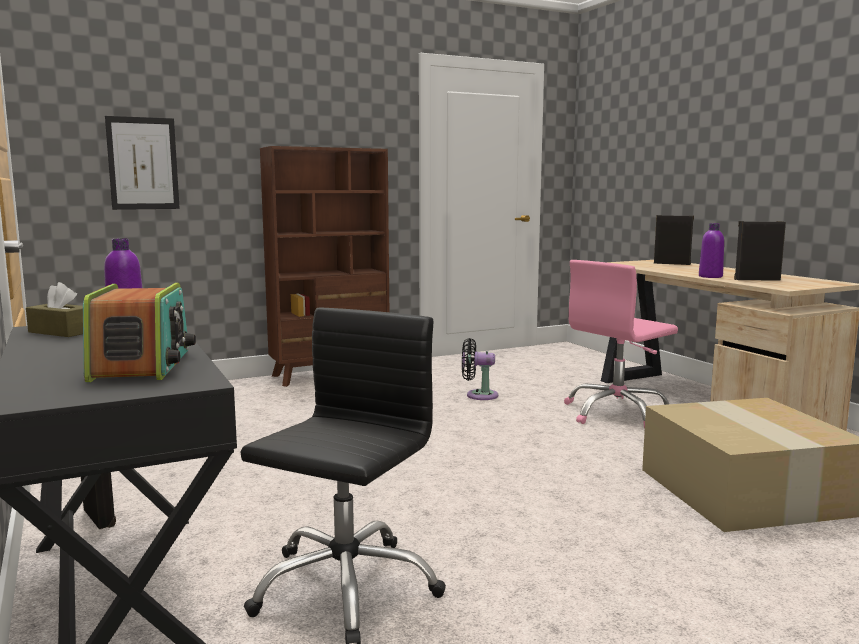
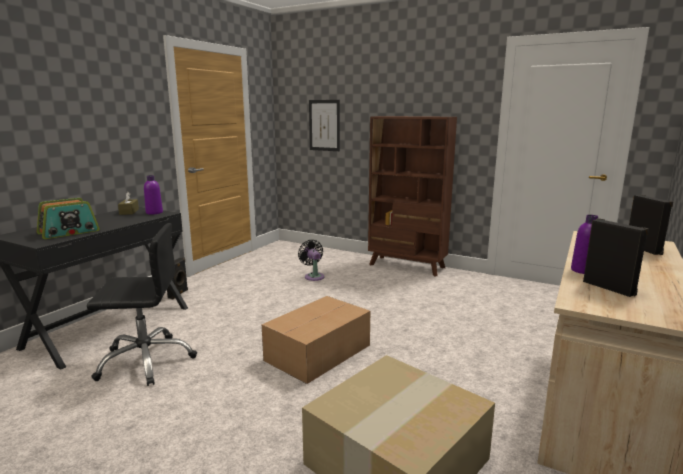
camera: 55 degrees right, 5 degrees up
black fan [462,338,498,400] -> black fan moved to [298,240,325,281]
pink office chair [564,260,678,429] -> none
none -> cardboard box [262,296,370,384]

